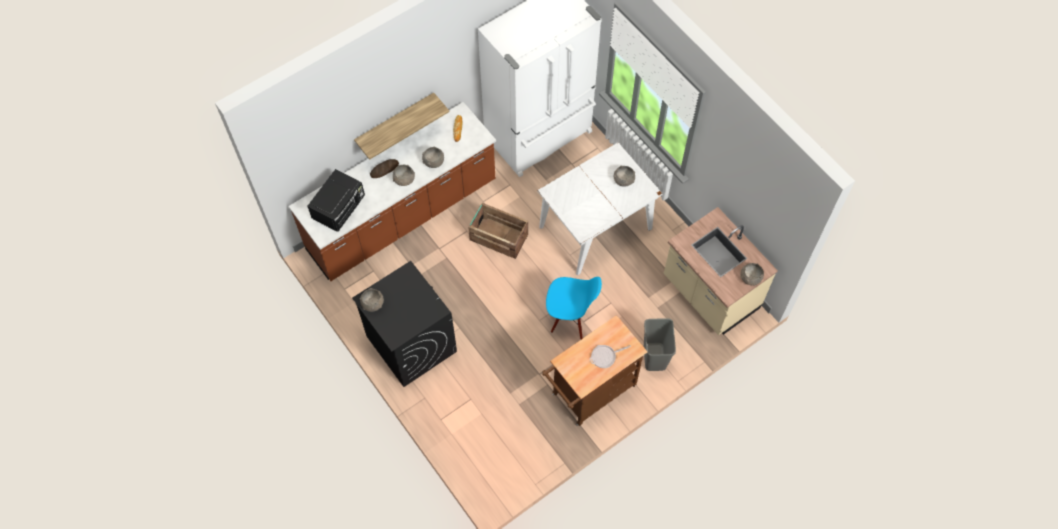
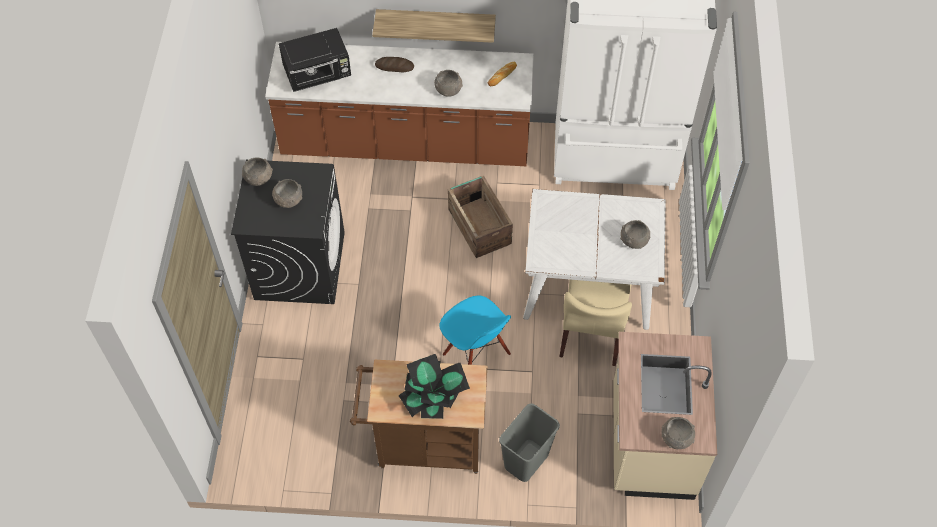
camera: 40 degrees right, 5 degrees down
grey bowl [393,165,415,186] -> grey bowl moved to [272,179,302,208]
frying pan [590,345,631,368] -> potted plant [399,354,470,419]
none -> beige chair [559,280,632,366]

